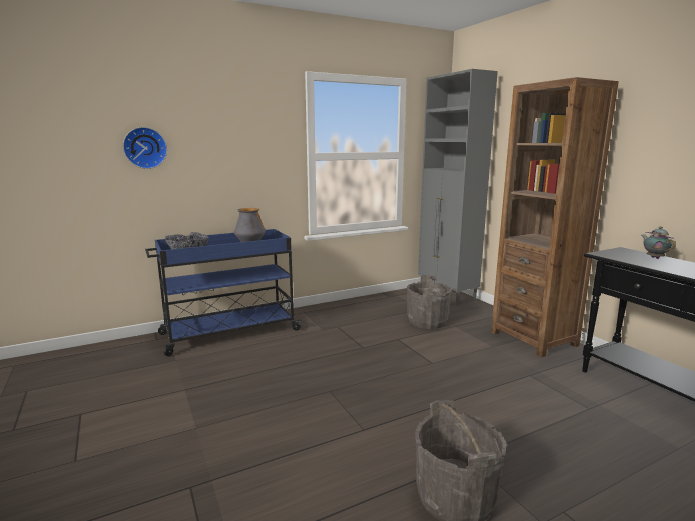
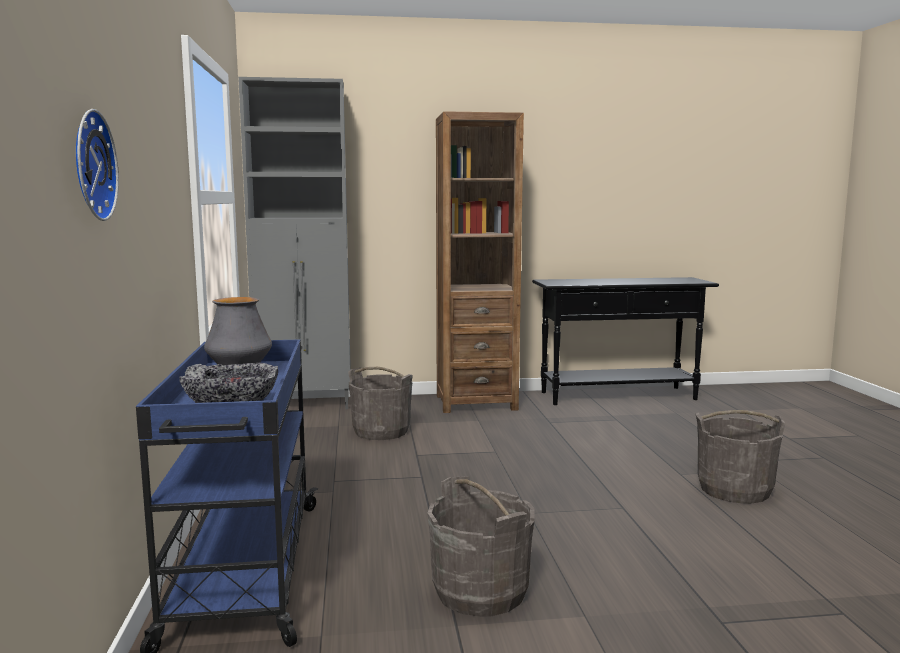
camera: 70 degrees left, 5 degrees down
teapot [641,226,675,259] -> none
none -> grey bucket [427,476,535,617]

